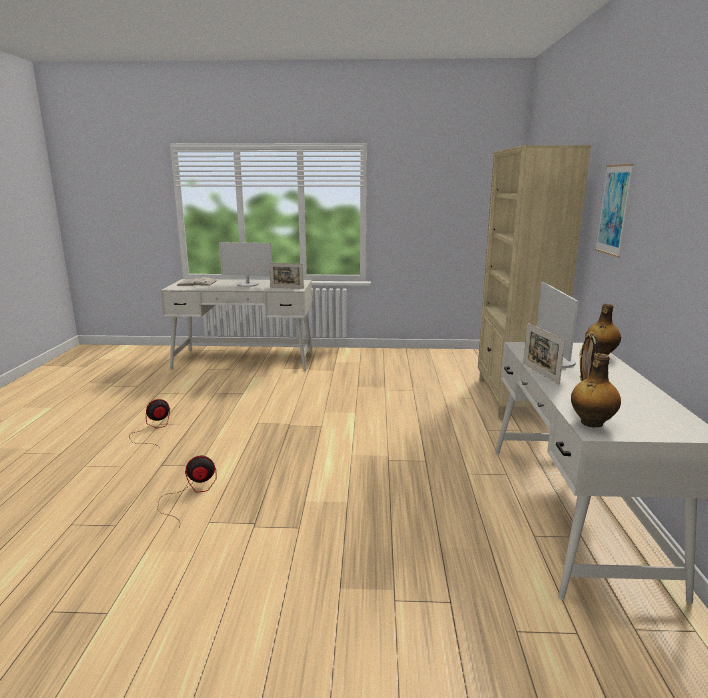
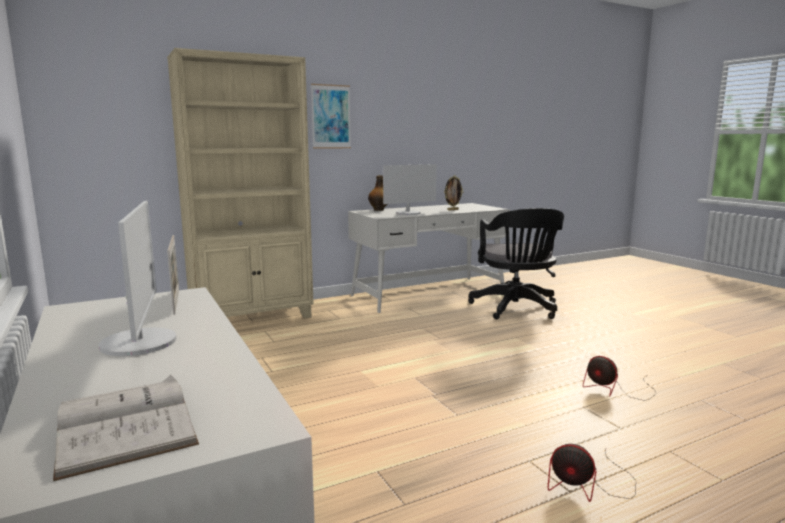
camera: 120 degrees left, 5 degrees down
picture frame [523,323,565,385] -> none
bottle [571,353,621,427] -> none
none -> black office chair [468,208,564,319]

